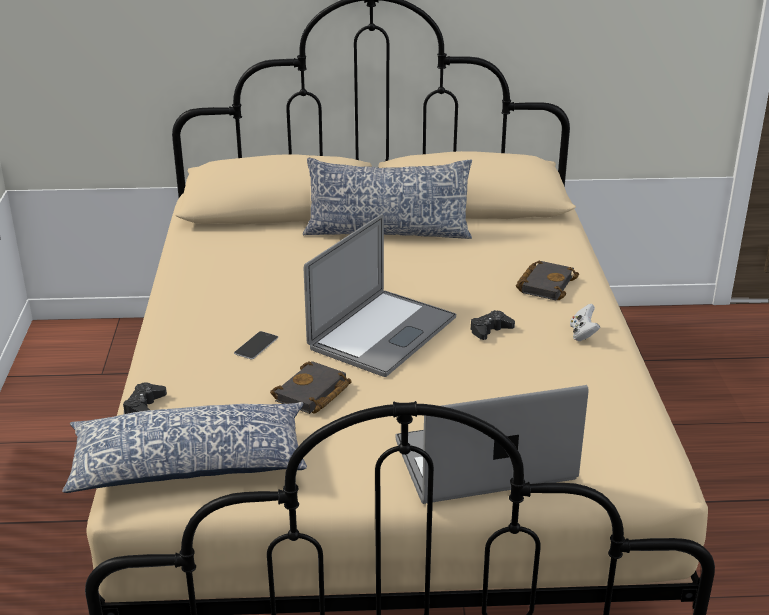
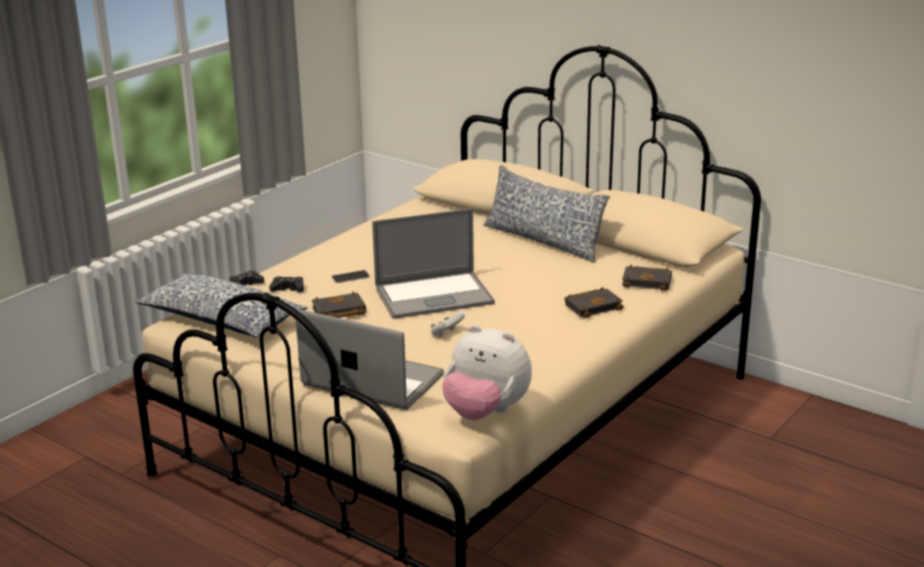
camera: 40 degrees right, 5 degrees down
black game controller [470,310,515,340] -> black game controller moved to [269,276,304,292]
white game controller [570,304,600,341] -> white game controller moved to [431,312,465,337]
none -> plush toy [442,325,532,420]
none -> black book [622,265,672,291]

